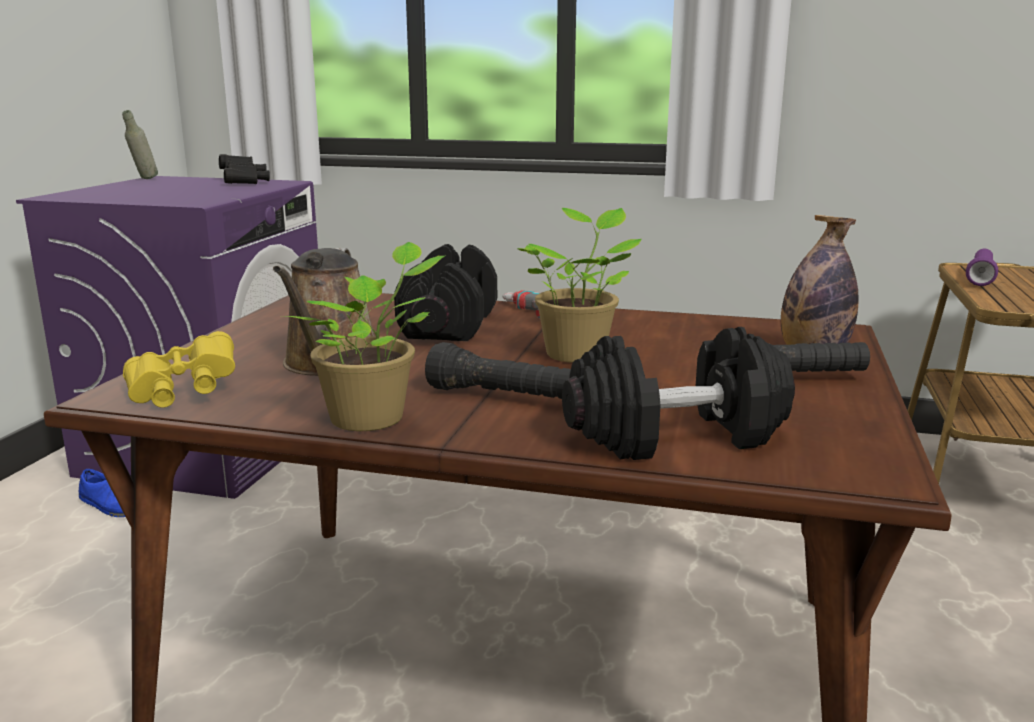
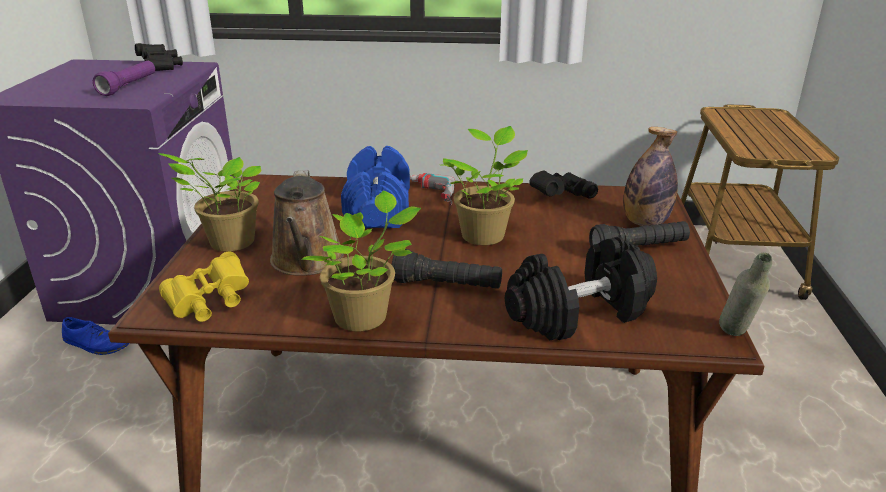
camera: 10 degrees left, 10 degrees up
grey bottle [122,110,158,179] -> grey bottle moved to [719,253,772,336]
black dumbbell [394,244,497,341] -> blue dumbbell [341,146,410,228]
purple flashlight [966,249,998,286] -> purple flashlight moved to [93,61,155,96]
none -> potted plant [158,153,261,252]
none -> black binoculars [529,171,598,199]

